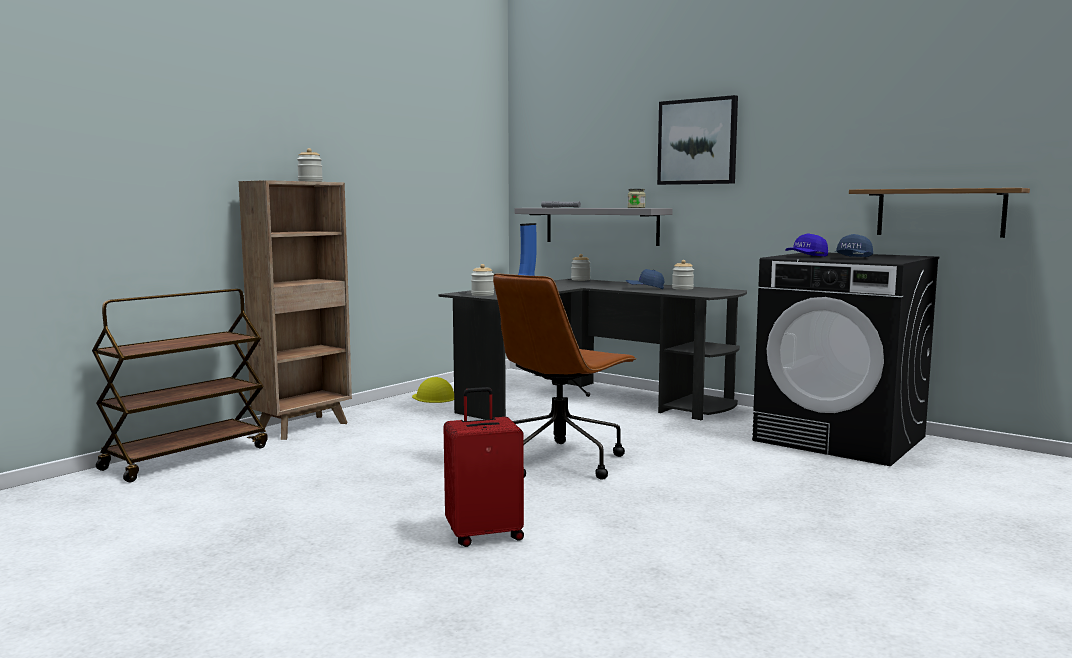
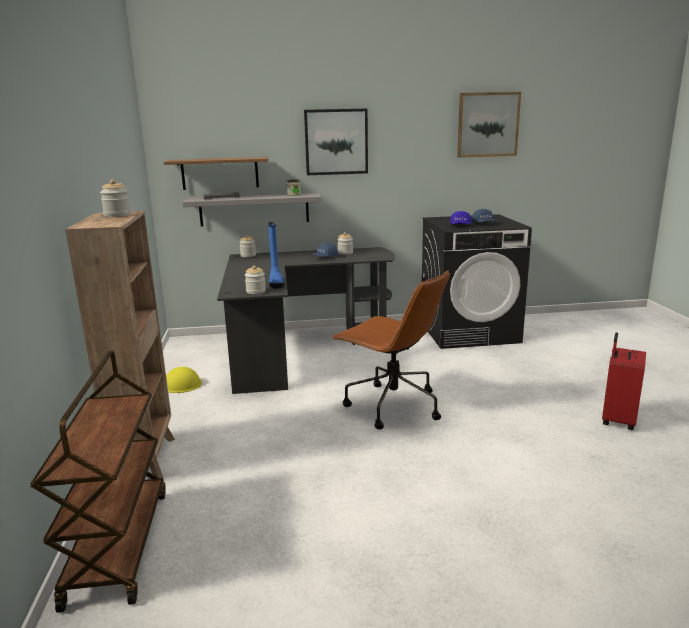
camera: 45 degrees left, 10 degrees up
red suitcase [443,387,524,547] -> red suitcase moved to [602,332,646,430]
brown office chair [493,273,636,480] -> brown office chair turned 45 degrees counterclockwise [332,270,450,429]
shelf [849,188,1030,238] -> shelf moved to [164,157,268,190]
none -> picture [457,92,521,158]

